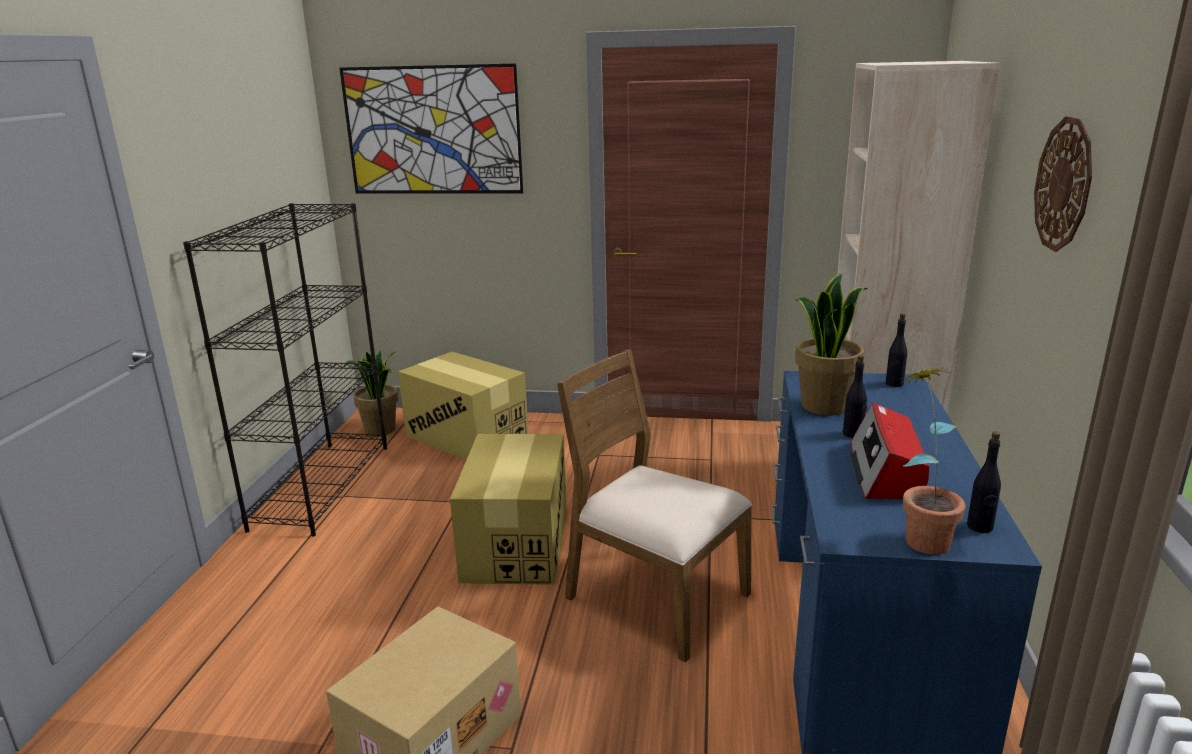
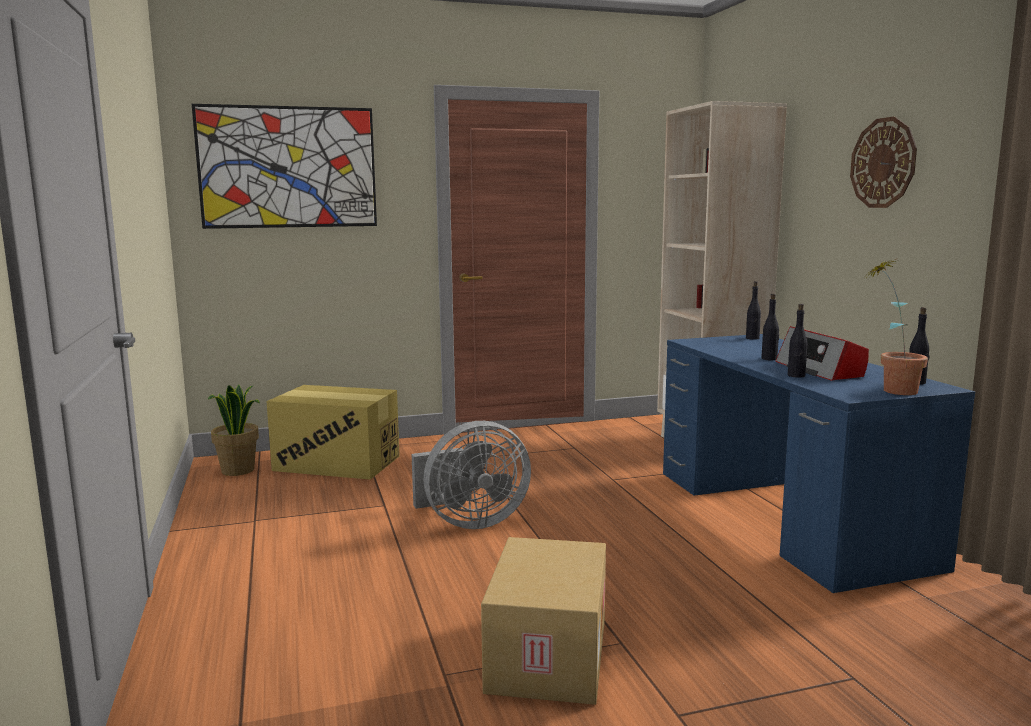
camera: 25 degrees left, 10 degrees down
black bookcase [183,203,387,537] -> none
cardboard box [450,434,567,585] -> grey fan [412,421,531,529]
brown chair [557,349,752,662] -> none
potted plant [795,273,868,416] -> none
none -> black bottle [788,304,807,378]

